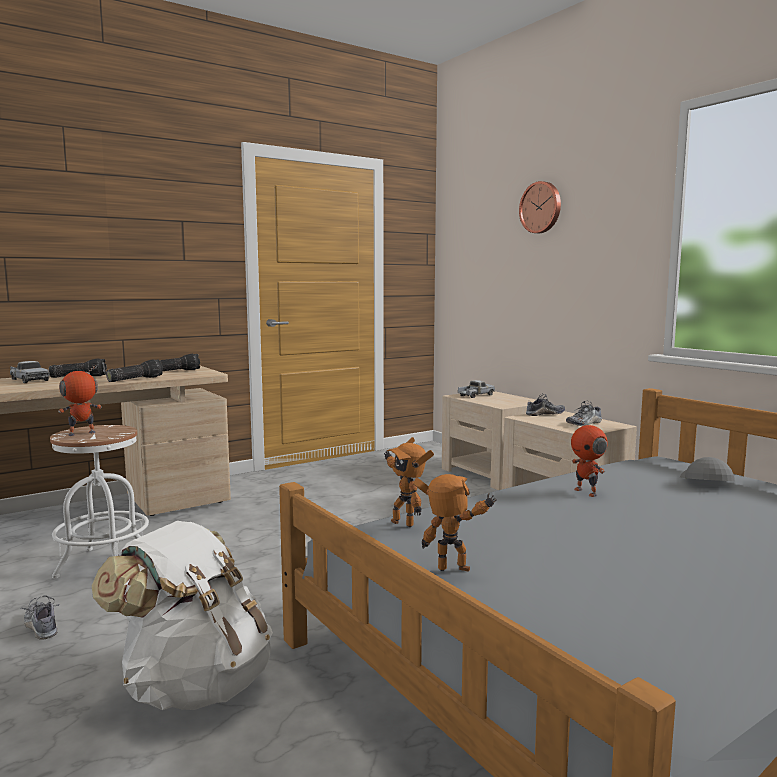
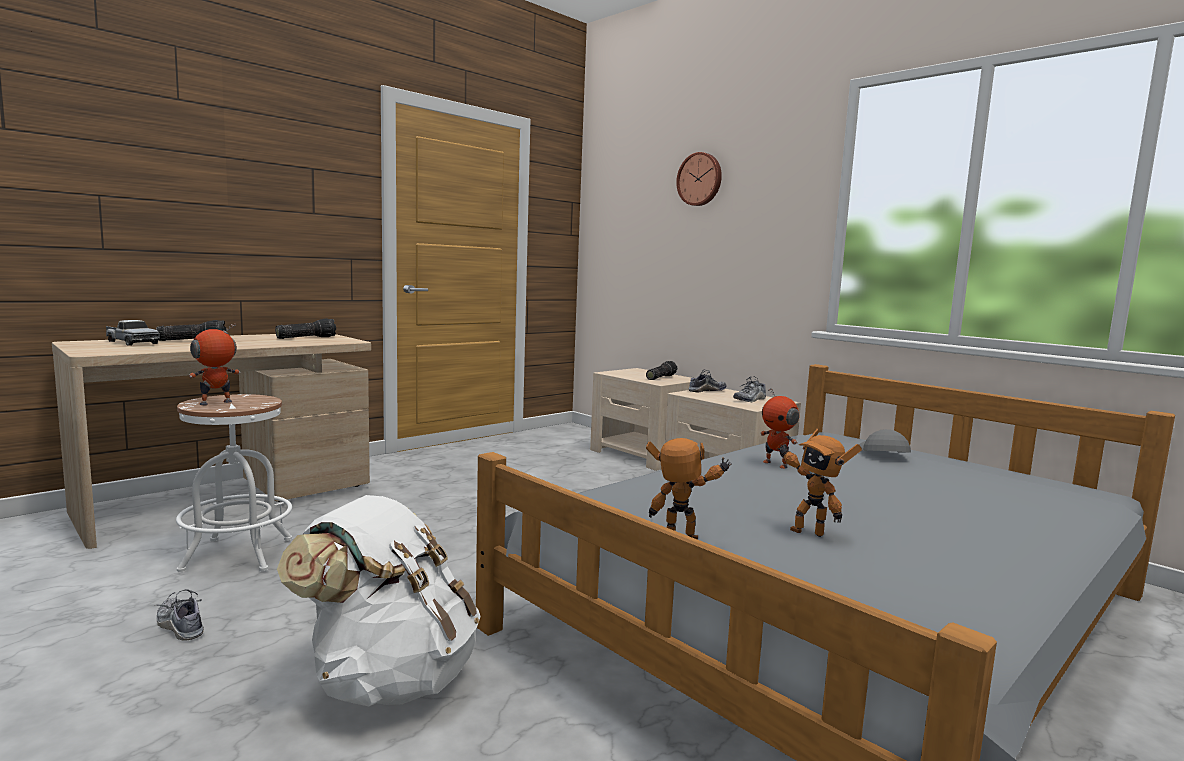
camera: 10 degrees left, 0 degrees up
flashlight [106,359,163,382] -> flashlight moved to [646,361,677,380]
toy robot [384,437,434,527] -> toy robot moved to [778,429,862,537]
toy truck [458,380,495,398] -> none

